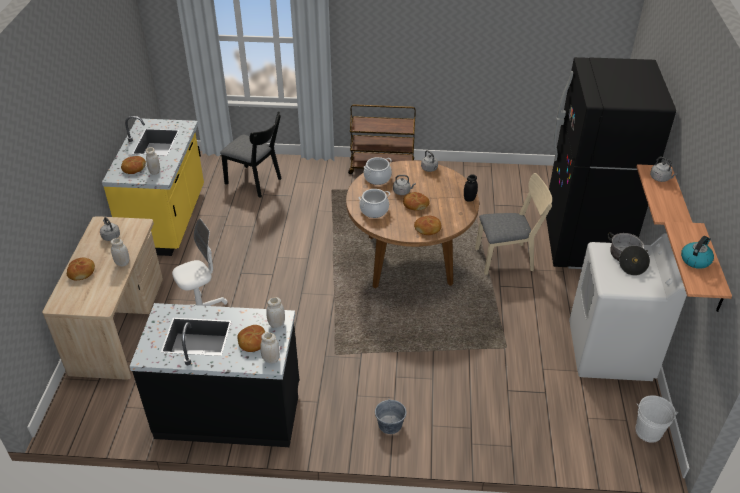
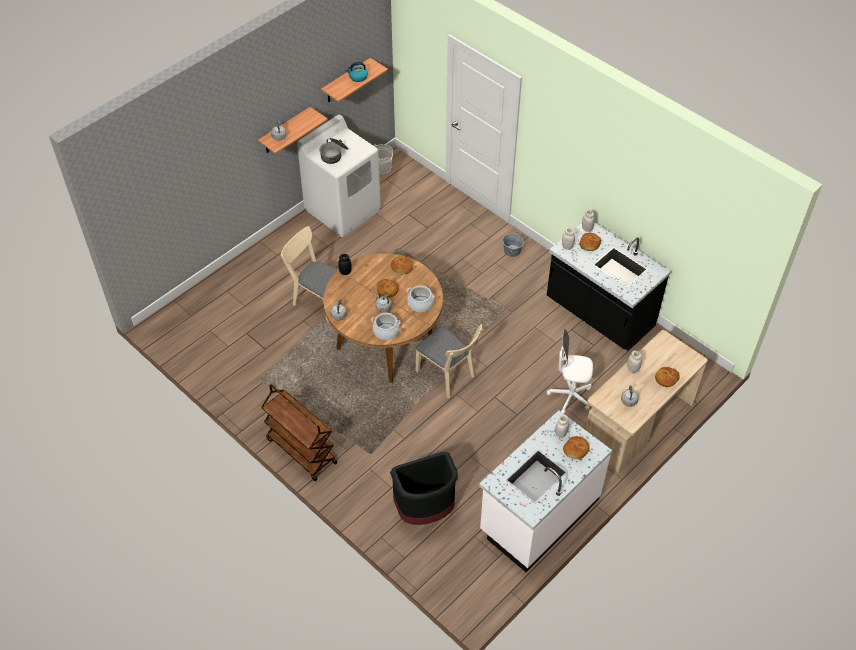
camera: 140 degrees left, 10 degrees up
yellow counter [102,116,204,256] -> white counter [479,410,612,572]
black chair [220,111,281,198] -> black trash can [390,452,458,525]
black fridge [546,57,676,269] -> none
none -> beige chair [415,324,483,398]

